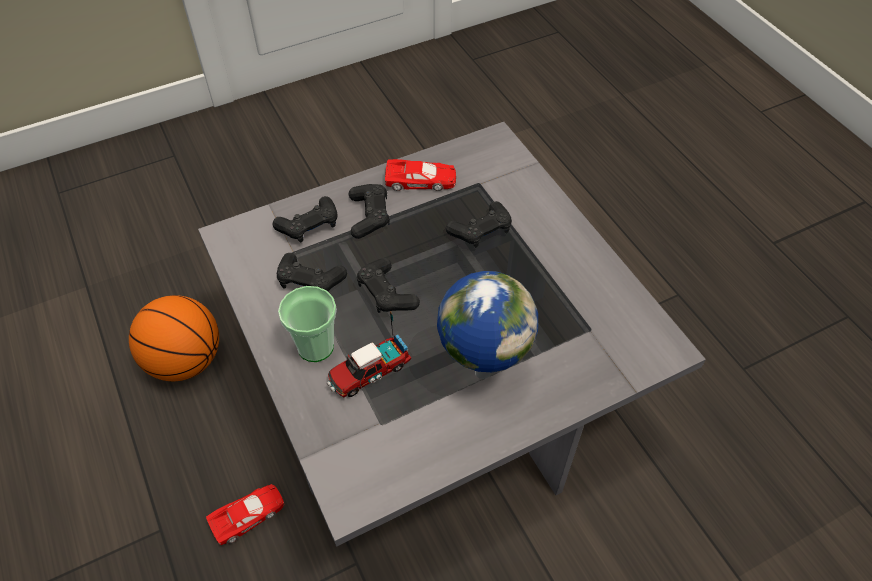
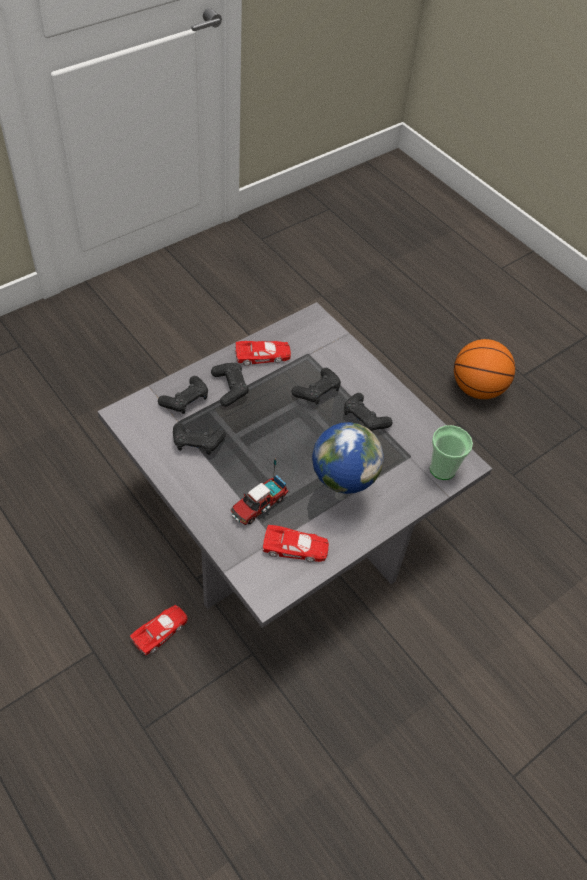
camera: 15 degrees left, 0 degrees up
basketball [129,295,219,381] -> basketball moved to [454,339,515,399]
cup [278,286,337,362] -> cup moved to [430,425,473,480]
black game controller [357,258,420,313] -> black game controller moved to [344,393,392,431]
none -> red toy car [263,525,329,562]

